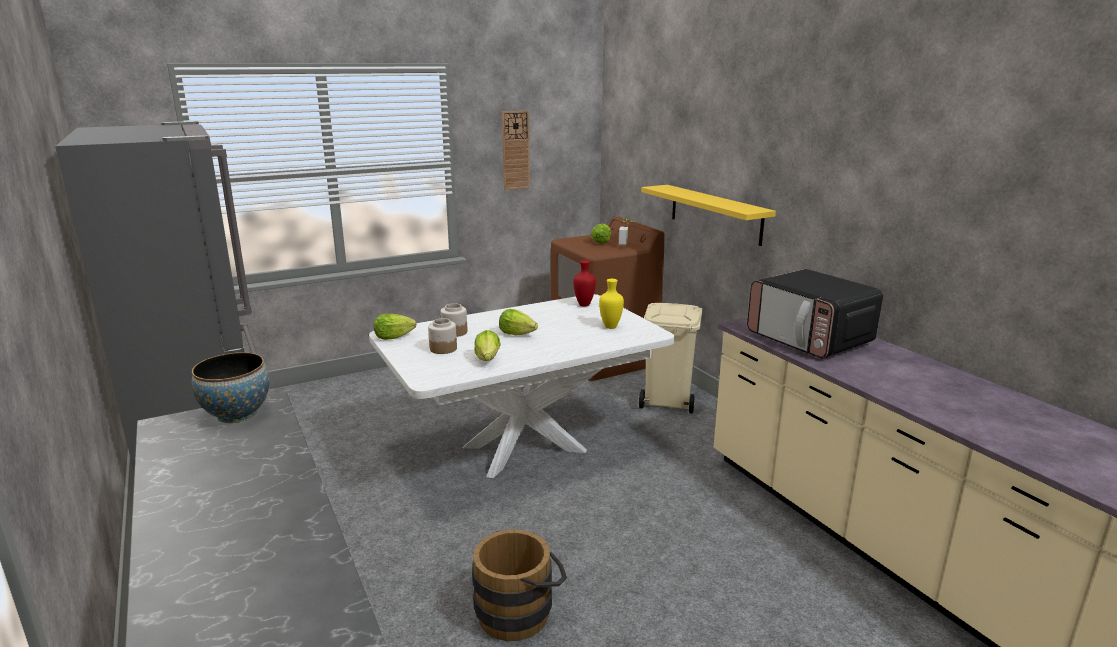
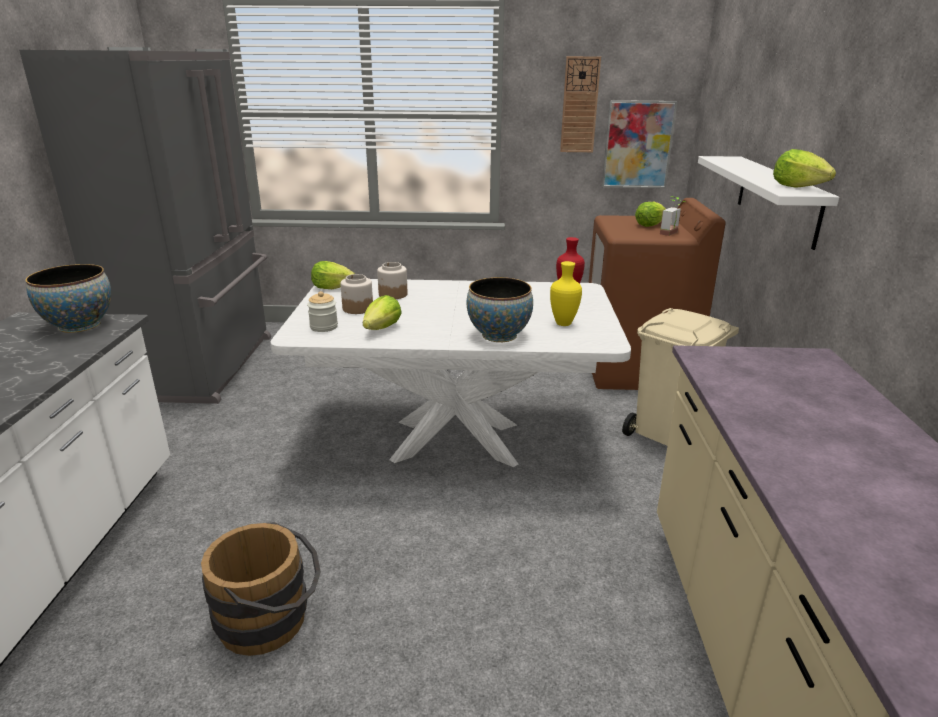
camera: 30 degrees right, 5 degrees up
lettuce [499,309,538,335] -> lettuce moved to [773,149,836,188]
yellow shelf [641,185,776,246] -> white shelf [698,156,839,250]
microwave [747,269,883,358] -> none
none -> jar [307,291,338,332]
none -> bowl [467,277,533,342]
none -> picture [602,100,677,188]

